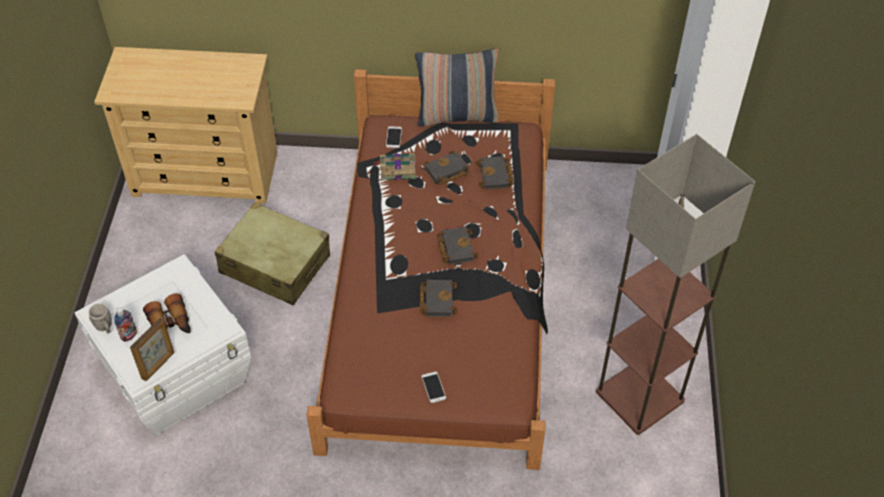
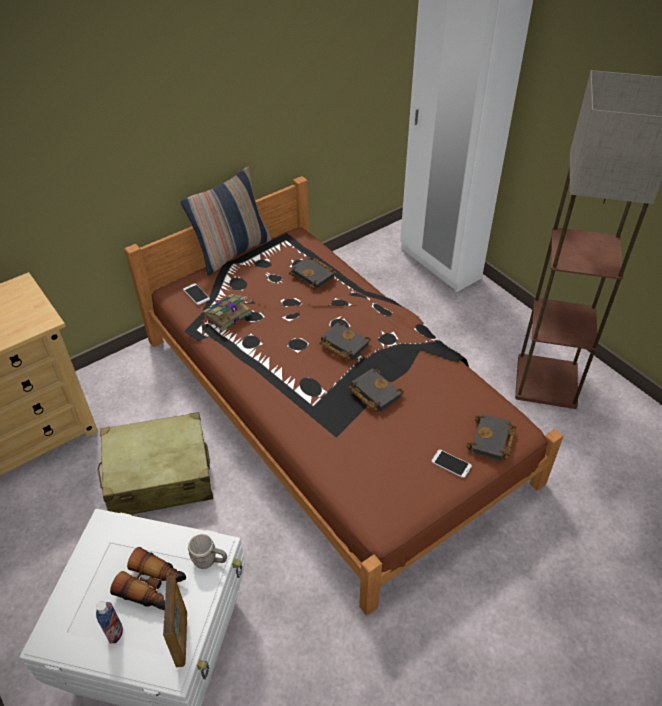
camera: 40 degrees left, 5 degrees down
grey mug [89,303,112,333] -> grey mug moved to [188,534,227,569]
black book [424,151,469,185] -> black book moved to [466,414,516,461]

